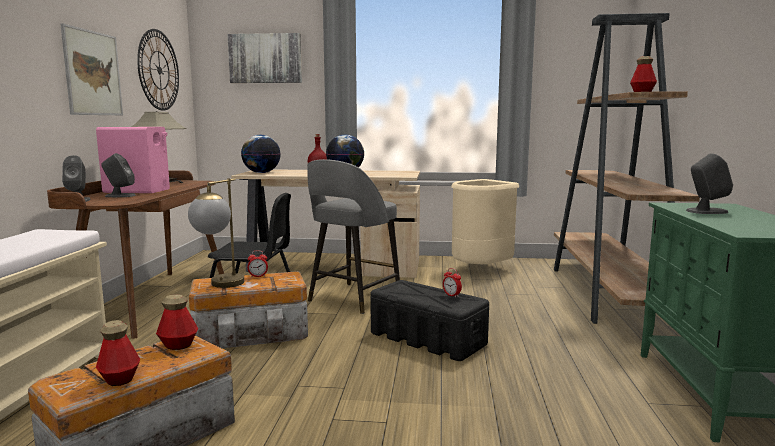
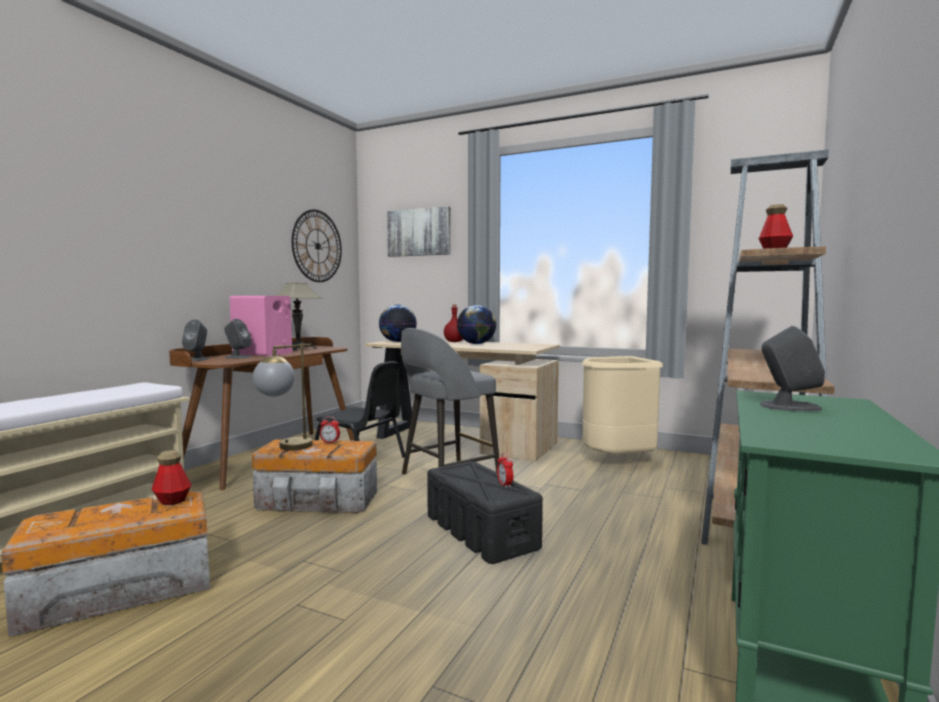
camera: 20 degrees right, 5 degrees down
picture [60,23,123,115] -> none
bottle [96,320,141,386] -> none

